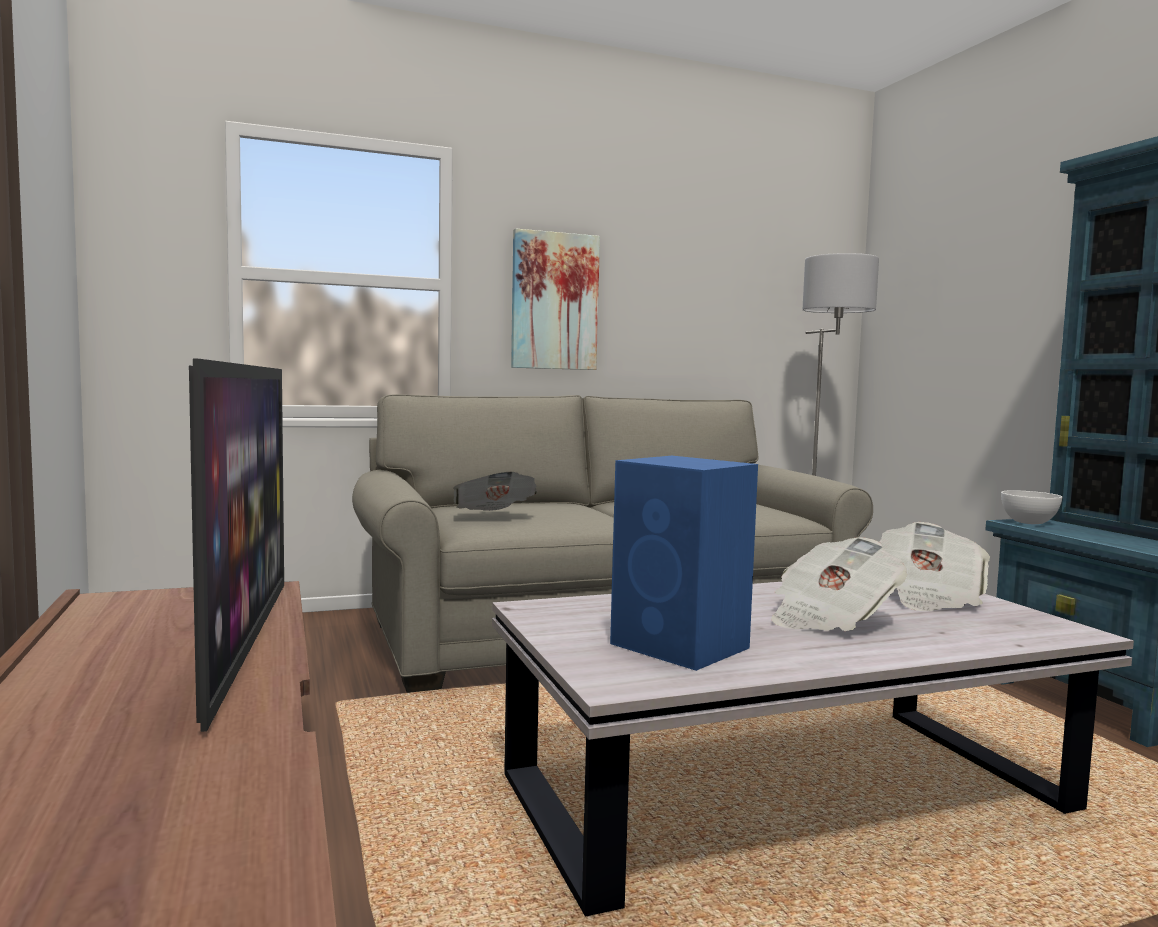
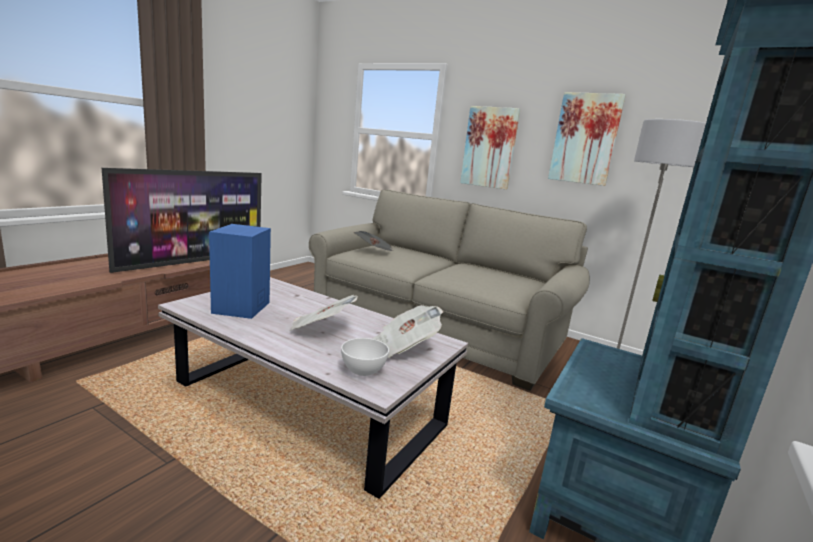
camera: 50 degrees right, 10 degrees up
white bowl [1001,490,1062,524] -> white bowl moved to [341,338,389,376]
none -> picture [548,92,626,186]

